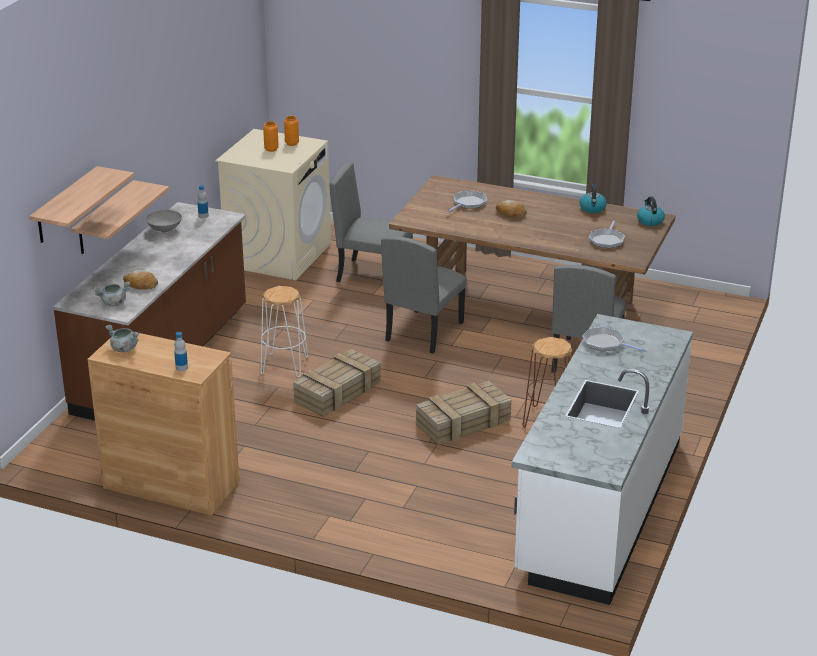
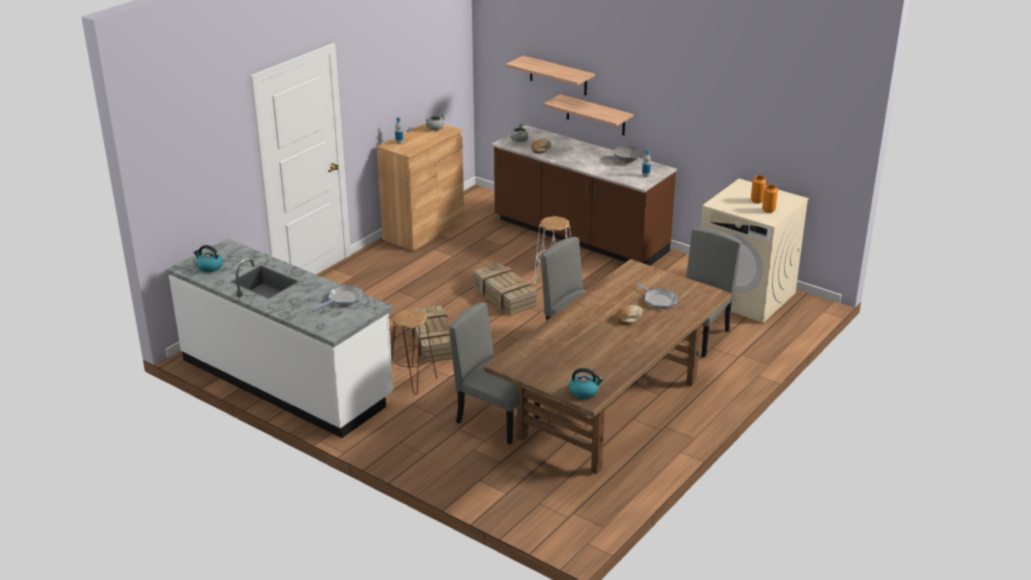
camera: 105 degrees right, 0 degrees up
kettle [579,184,607,213] -> kettle moved to [193,245,223,272]
frying pan [589,220,625,248] -> none

